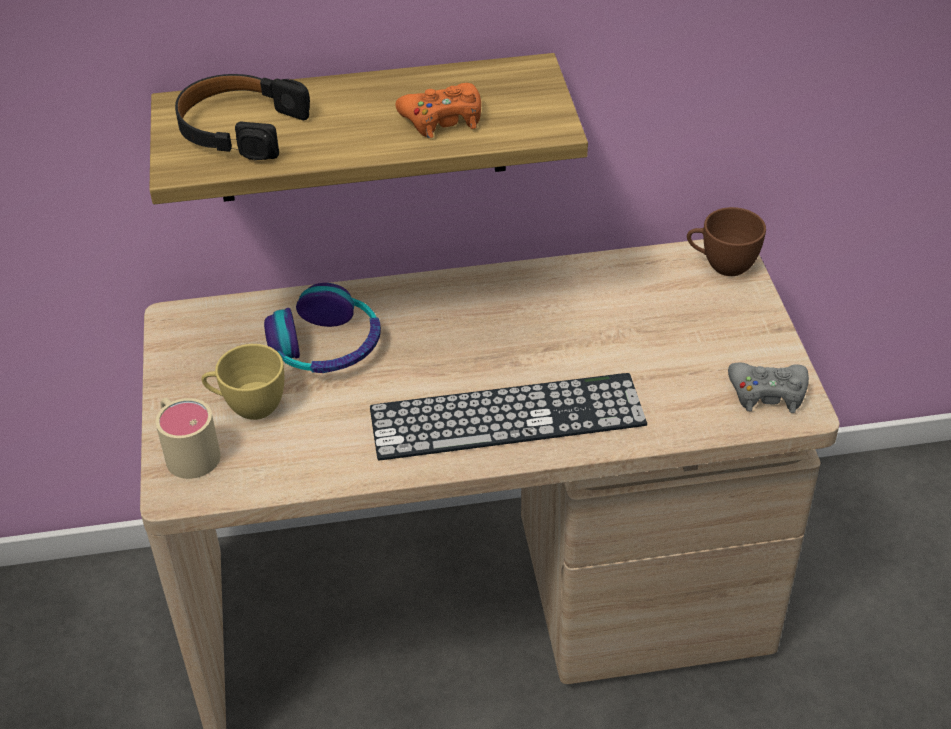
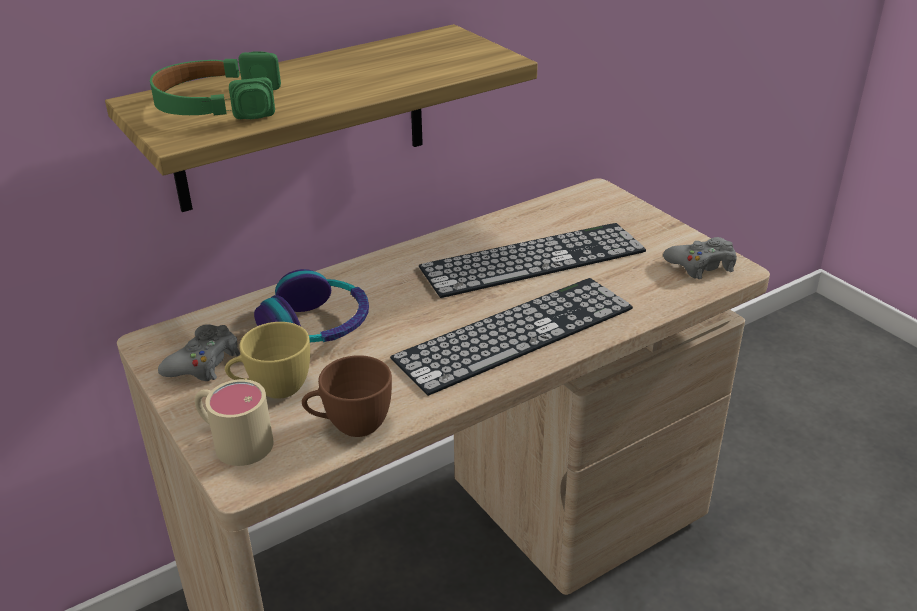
camera: 25 degrees left, 10 degrees down
black headphones [175,74,310,160] -> green headphones [150,51,281,119]
orange game controller [395,83,481,138] -> none
brown cup [687,207,766,276] -> brown cup moved to [302,355,392,437]
none -> grey game controller [158,324,240,381]
none -> keyboard [419,223,646,298]

